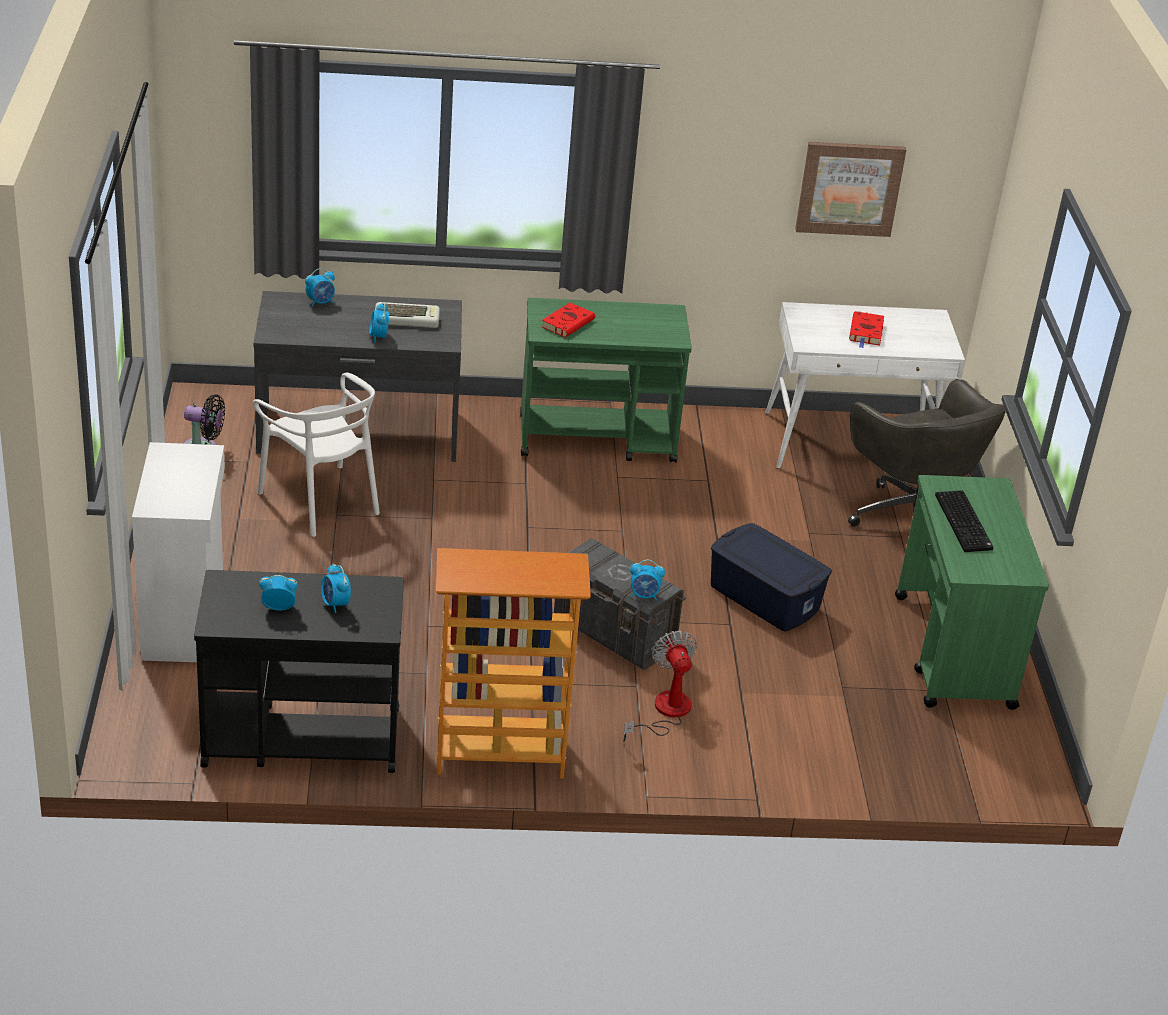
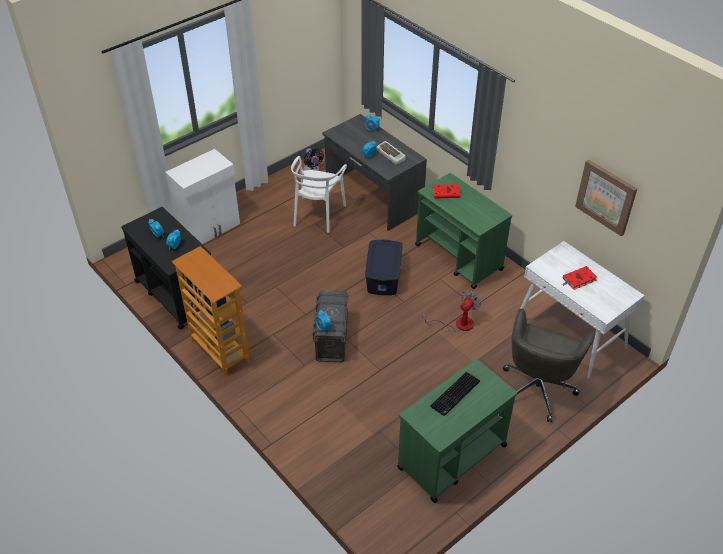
camera: 55 degrees right, 10 degrees up
fan [623,630,697,742] -> fan moved to [422,291,481,333]
blue storage box [711,523,832,631] -> blue storage box moved to [365,240,402,295]

